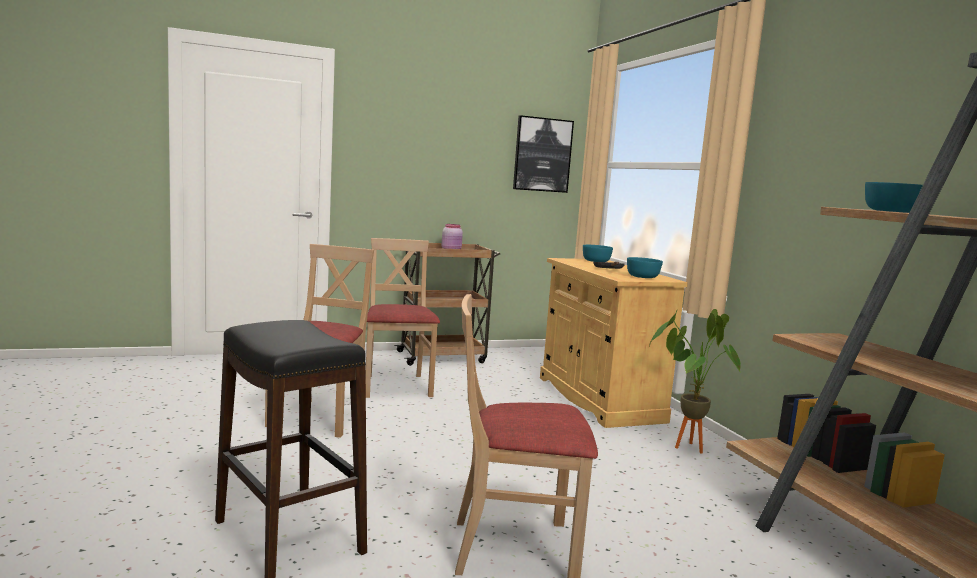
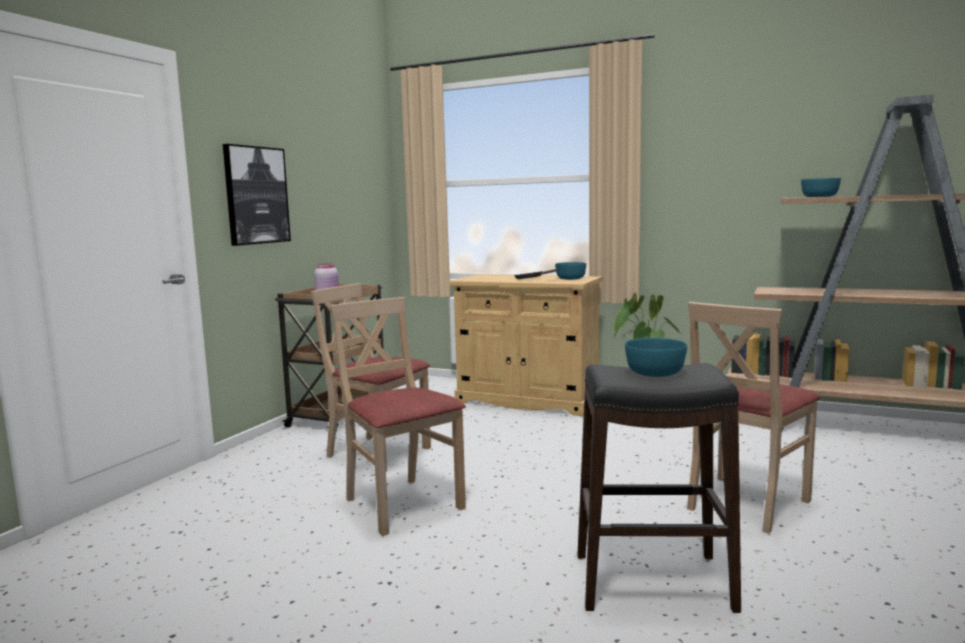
camera: 45 degrees left, 0 degrees up
picture [513,115,574,193] -> picture moved to [223,144,291,246]
turquoise bowl [583,245,613,262] -> turquoise bowl moved to [625,338,687,377]

